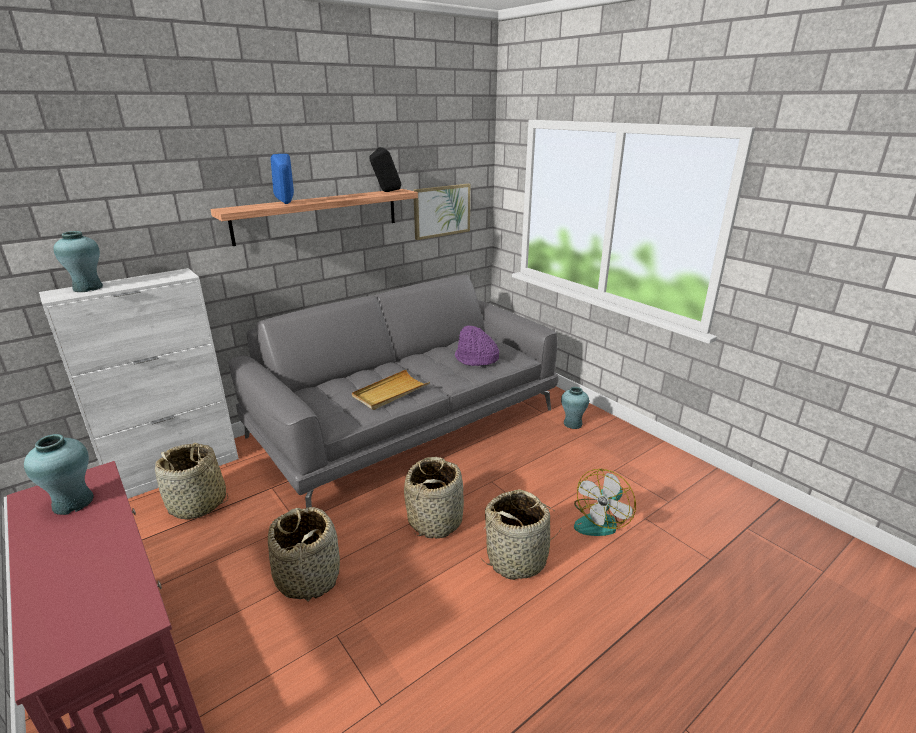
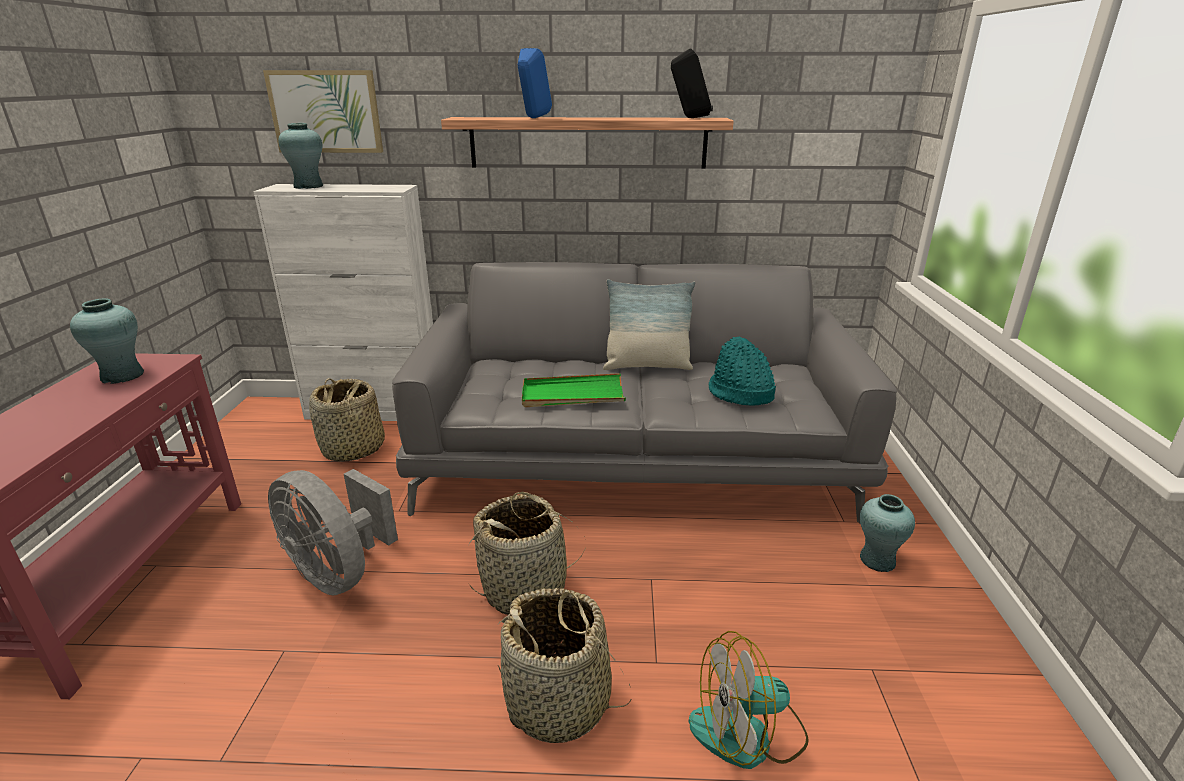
camera: 40 degrees right, 0 degrees up
basket [268,507,340,601] -> grey fan [268,469,398,596]
beige tray [352,370,430,410] -> green tray [522,373,626,407]
picture [413,184,470,240] -> picture moved to [263,70,383,153]
purple hat [455,325,499,366] -> turquoise hat [708,337,776,405]
none -> pillow [603,279,695,370]

